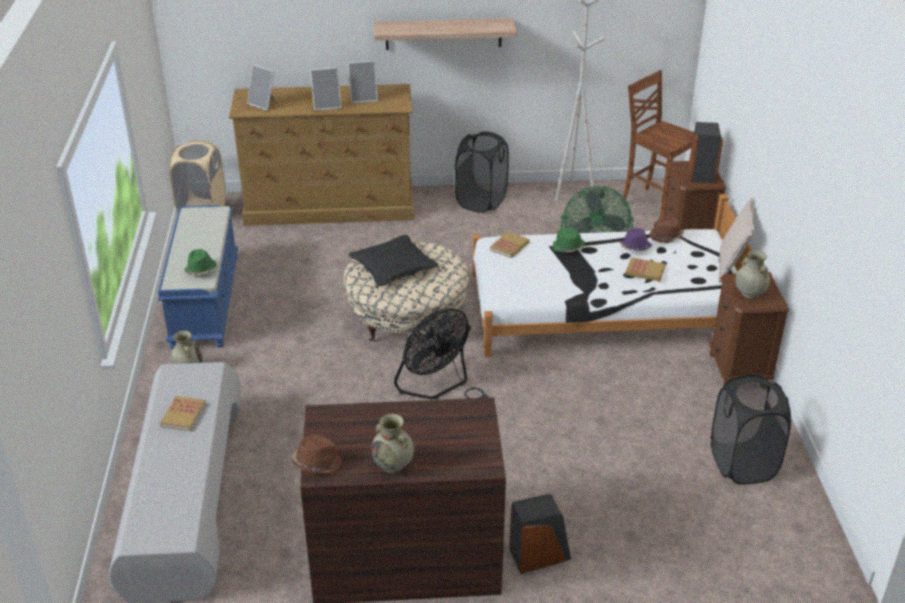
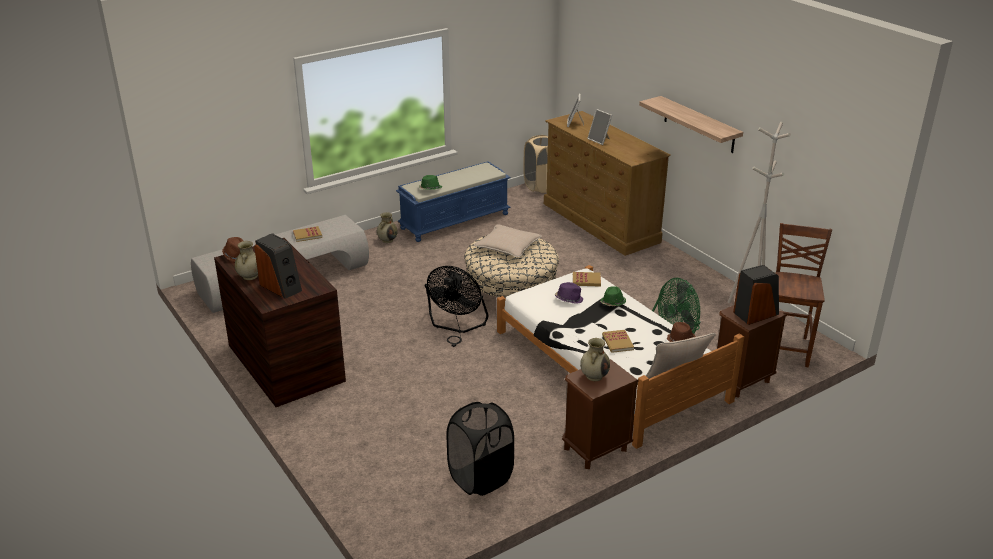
camera: 60 degrees right, 5 degrees down
picture frame [348,61,378,103] -> none
black pillow [348,235,438,286] -> beige pillow [474,224,542,257]
black laundry basket [455,132,509,213] -> none
speaker [509,494,571,574] -> speaker moved to [254,233,302,299]
purple hat [620,228,652,251] -> purple hat moved to [555,282,583,304]

